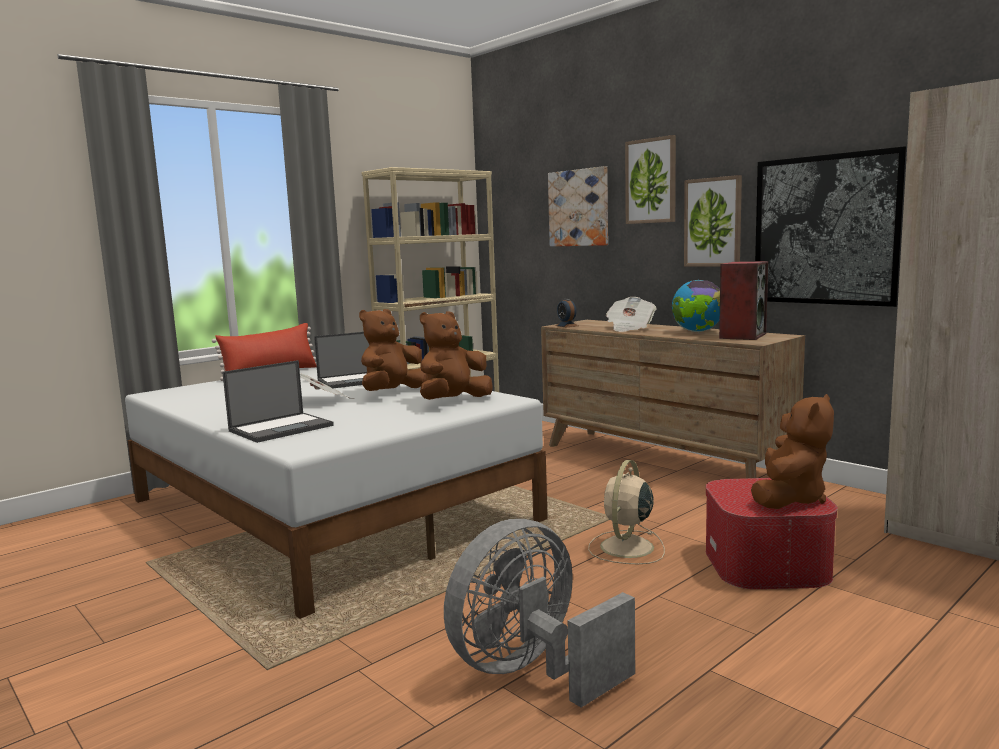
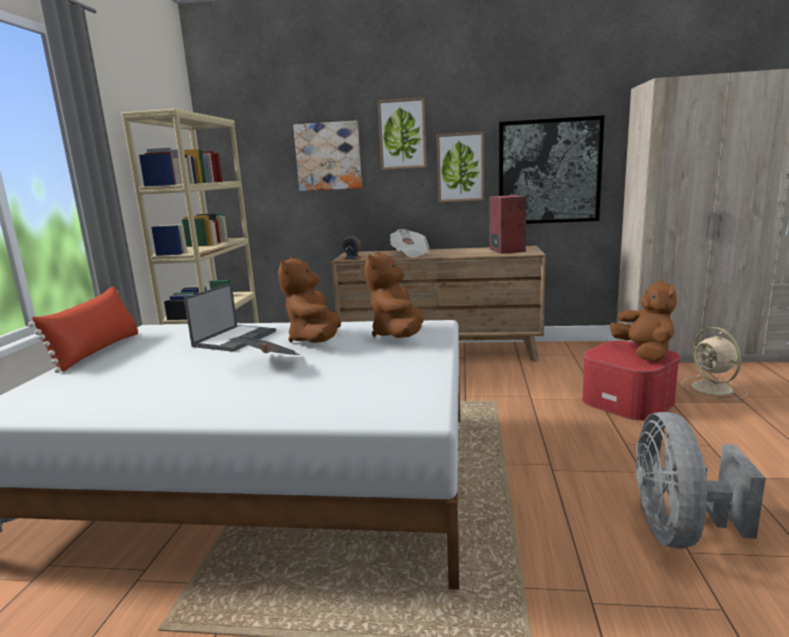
camera: 40 degrees left, 5 degrees up
laptop [222,360,334,443] -> none
beige fan [588,460,665,564] -> beige fan moved to [681,327,748,400]
globe [672,280,720,332] -> none

